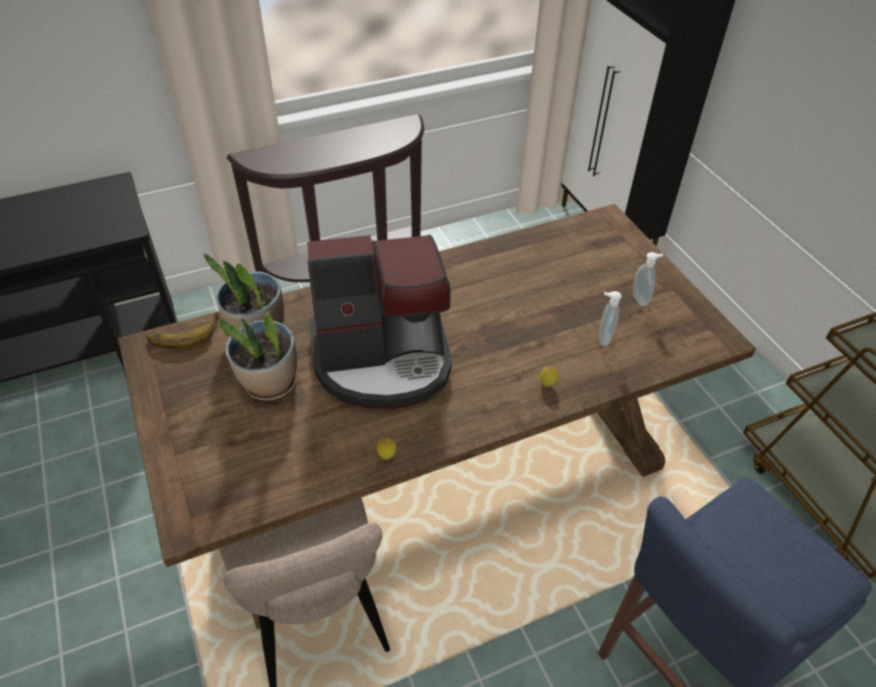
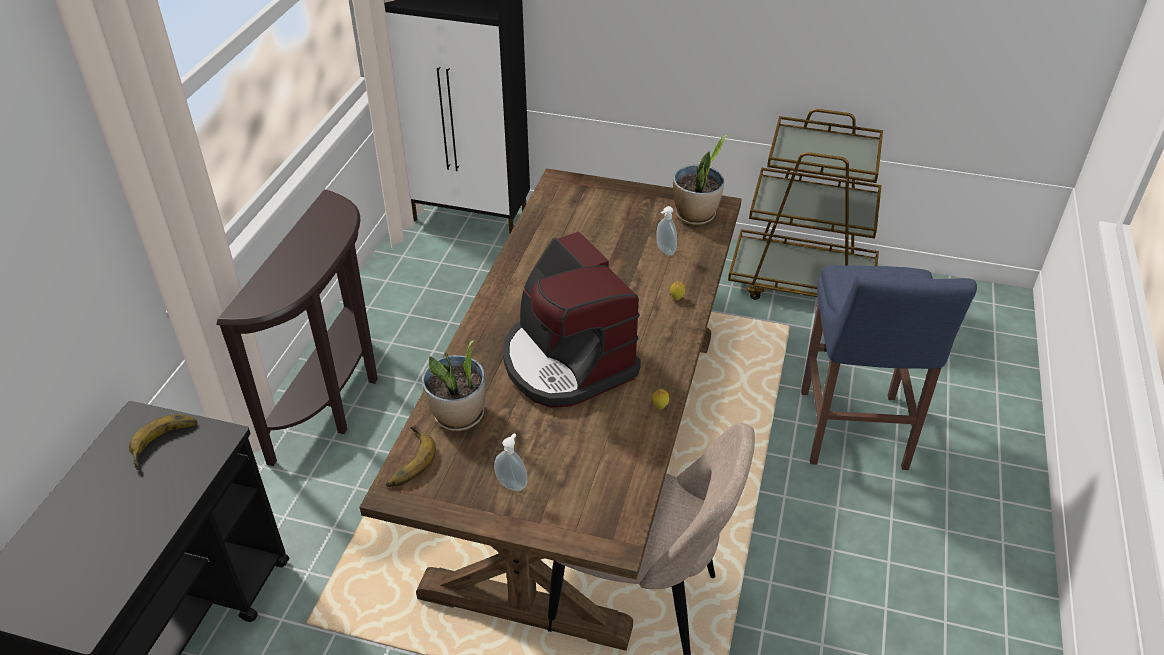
camera: 50 degrees left, 5 degrees down
potted plant [218,312,297,401] -> potted plant moved to [673,135,727,225]
coffee machine [307,235,452,409] -> coffee machine turned 120 degrees clockwise [503,232,641,408]
soap dispenser [633,252,663,306] -> soap dispenser moved to [494,433,528,491]
none -> banana [129,415,197,470]

